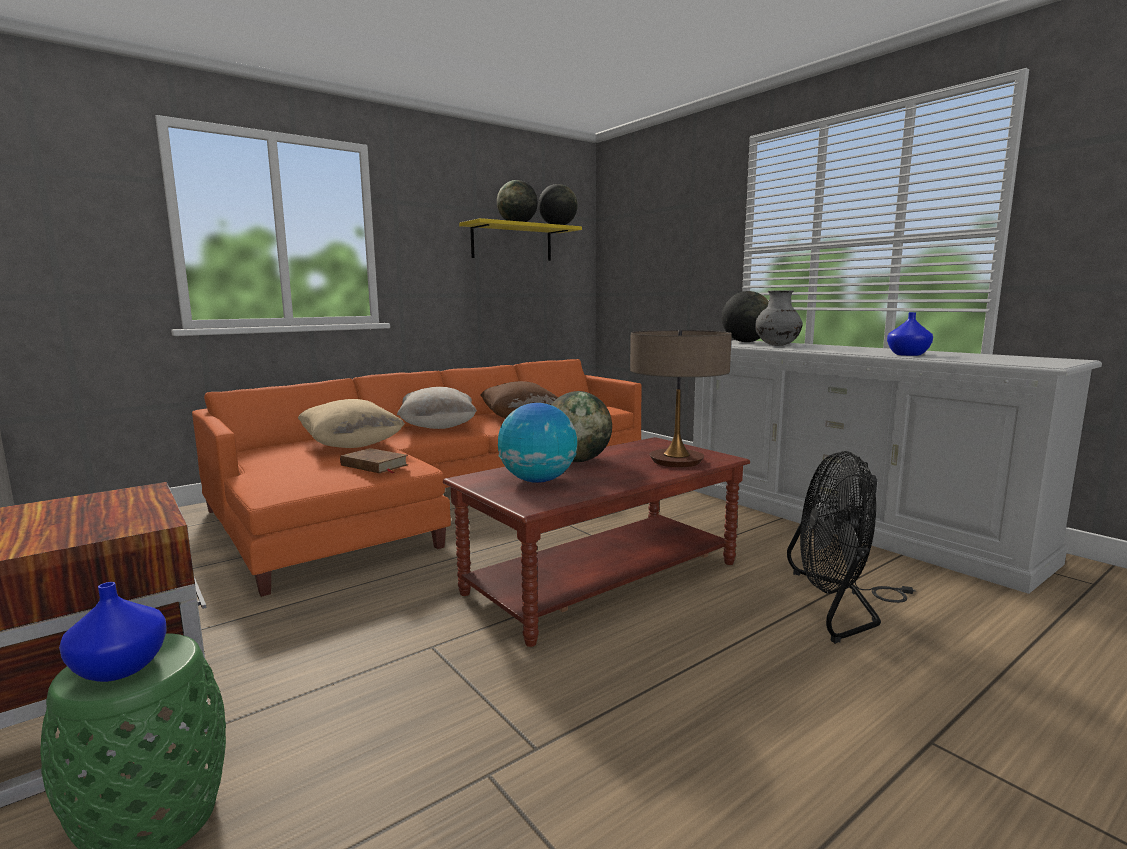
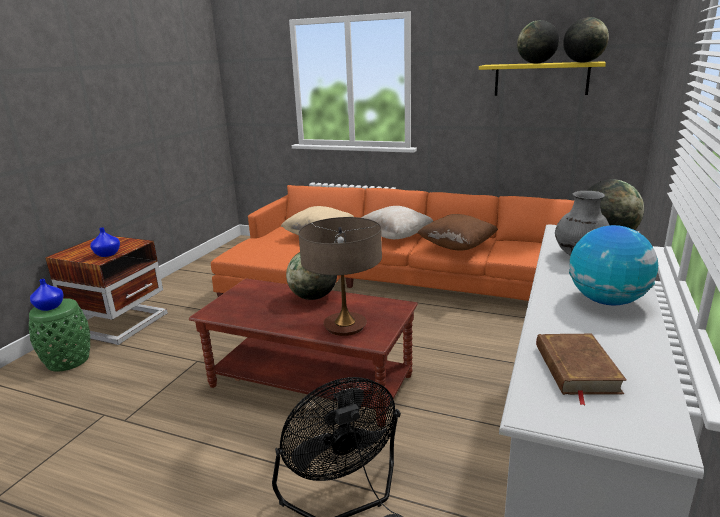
camera: 60 degrees right, 10 degrees up
brown book [340,448,408,473] -> brown book moved to [536,334,627,405]
globe [498,403,577,483] -> globe moved to [569,225,658,305]
blue vase [887,312,933,356] -> blue vase moved to [90,227,120,257]

